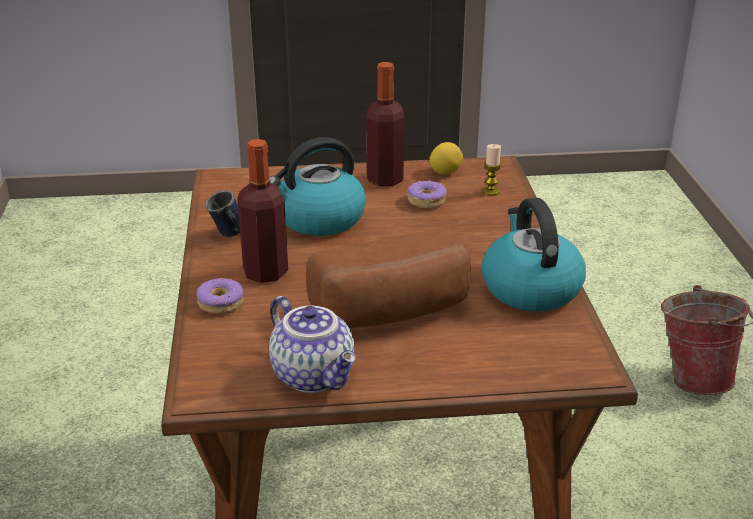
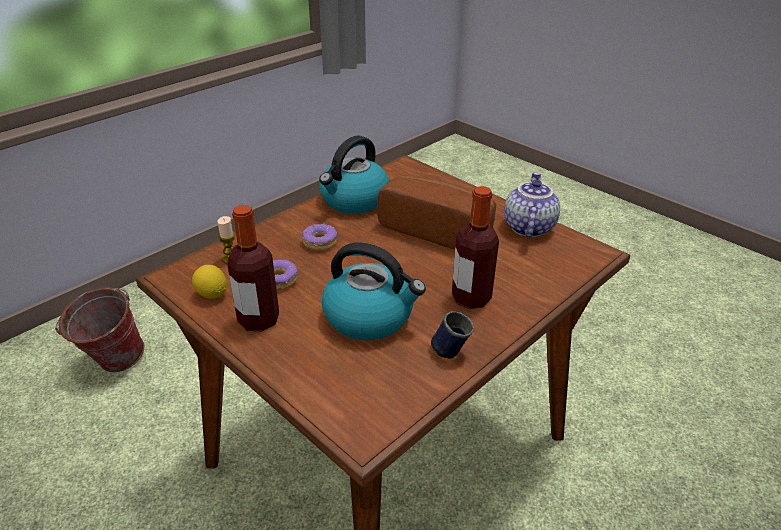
camera: 130 degrees left, 5 degrees up
donut [196,278,244,314] -> donut moved to [302,223,337,250]

